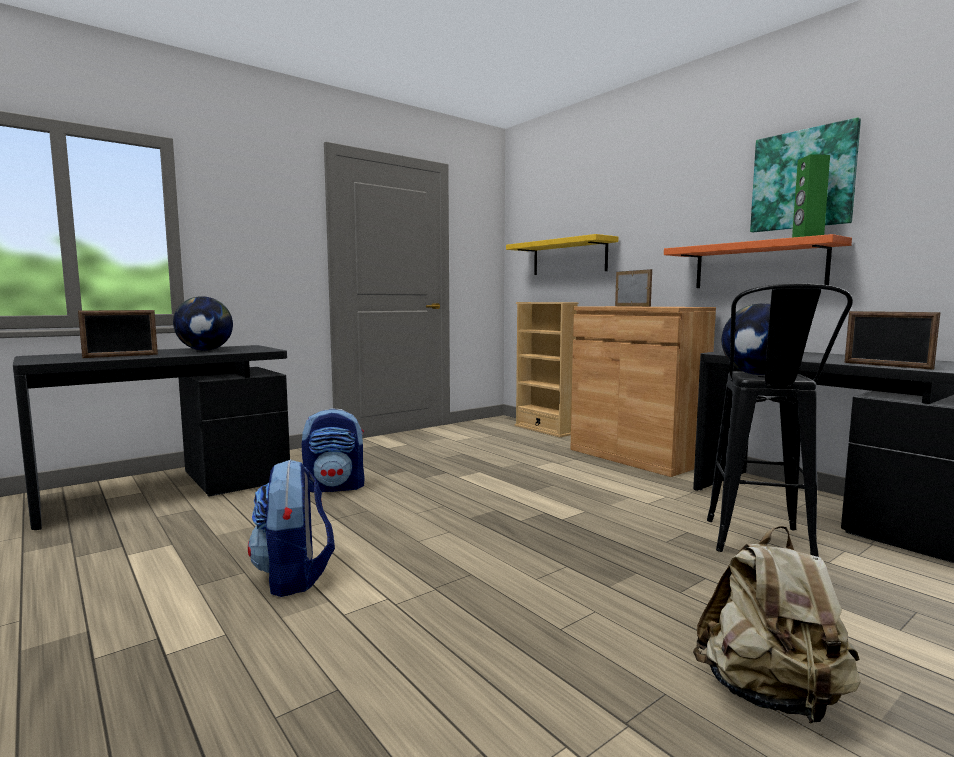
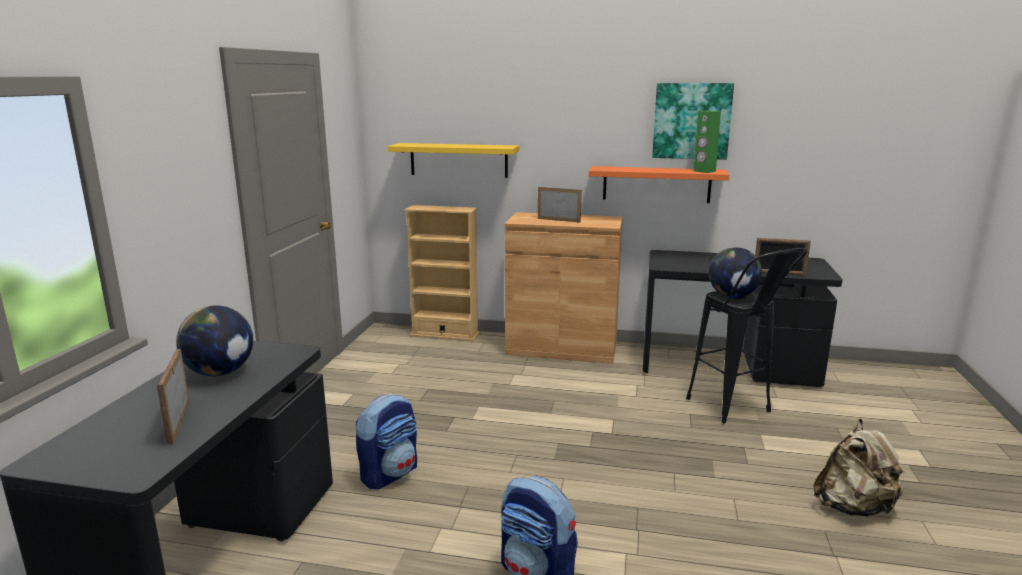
camera: 40 degrees left, 10 degrees up
picture frame [78,310,158,358] -> picture frame turned 150 degrees clockwise [157,349,190,444]

